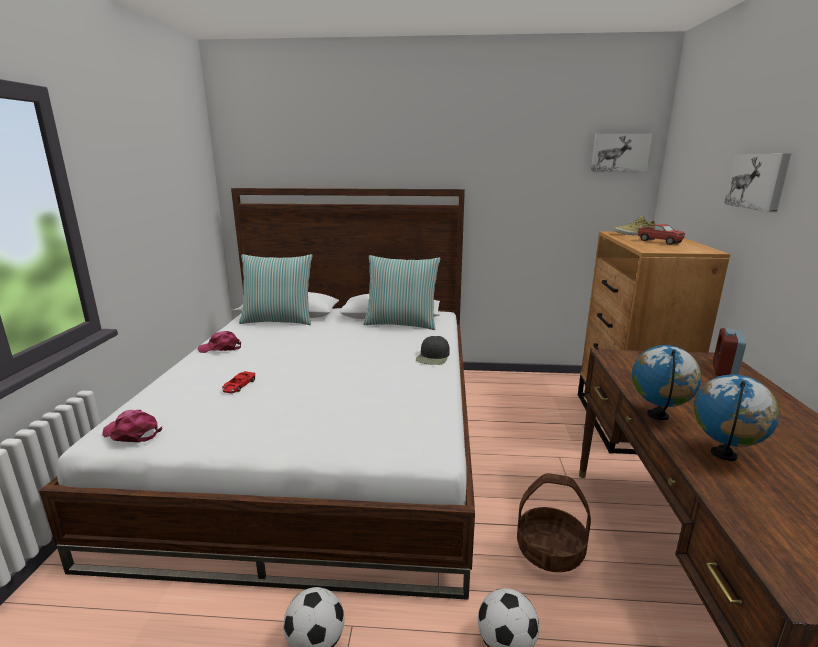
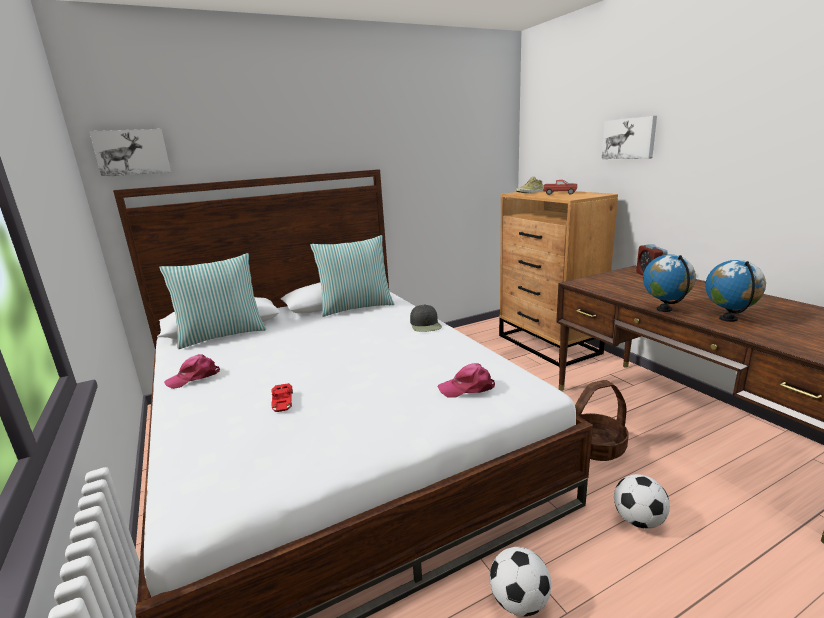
camera: 30 degrees left, 0 degrees up
pink cap [102,410,162,442] -> pink cap moved to [438,363,495,398]
picture [591,133,653,172] -> picture moved to [89,129,171,177]

